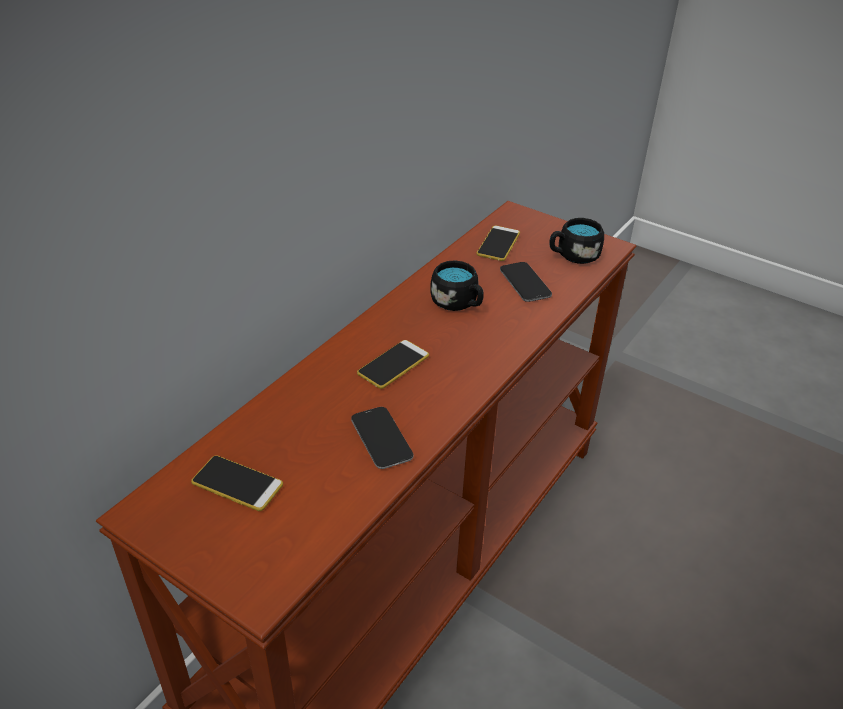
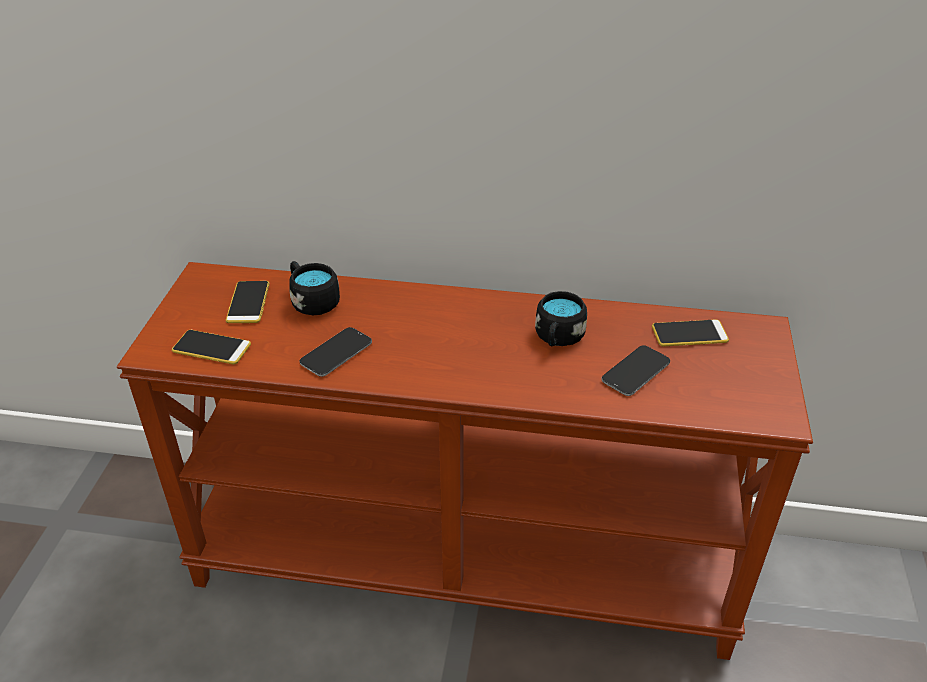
camera: 65 degrees right, 0 degrees up
phone [357,340,429,389] -> phone moved to [172,330,251,365]
black mug [549,218,604,264] -> black mug moved to [289,261,340,315]

